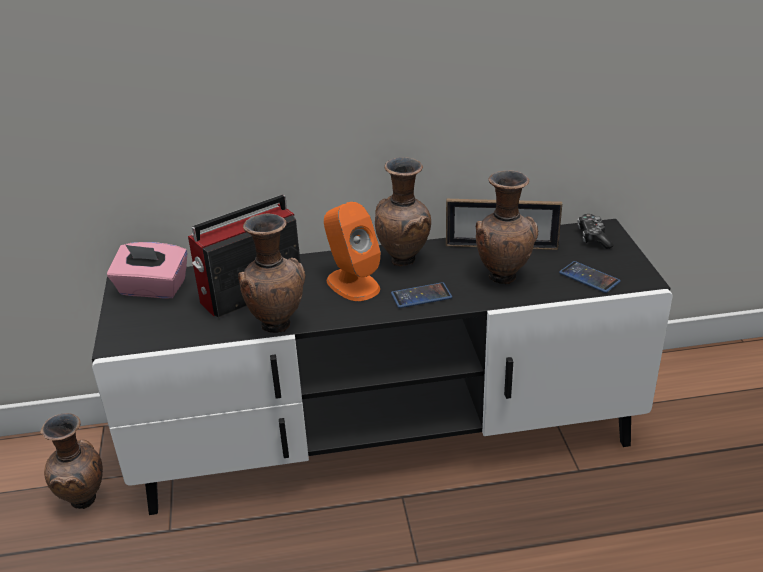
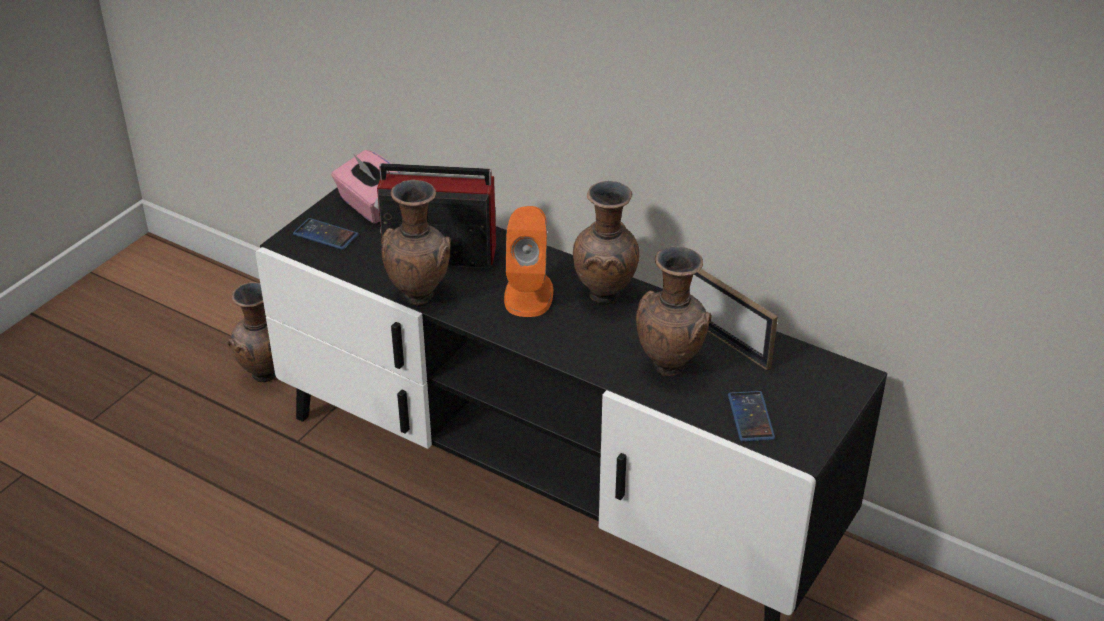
camera: 40 degrees right, 5 degrees up
phone [391,282,452,308] -> phone moved to [293,218,358,250]
game controller [578,214,613,249] -> none

